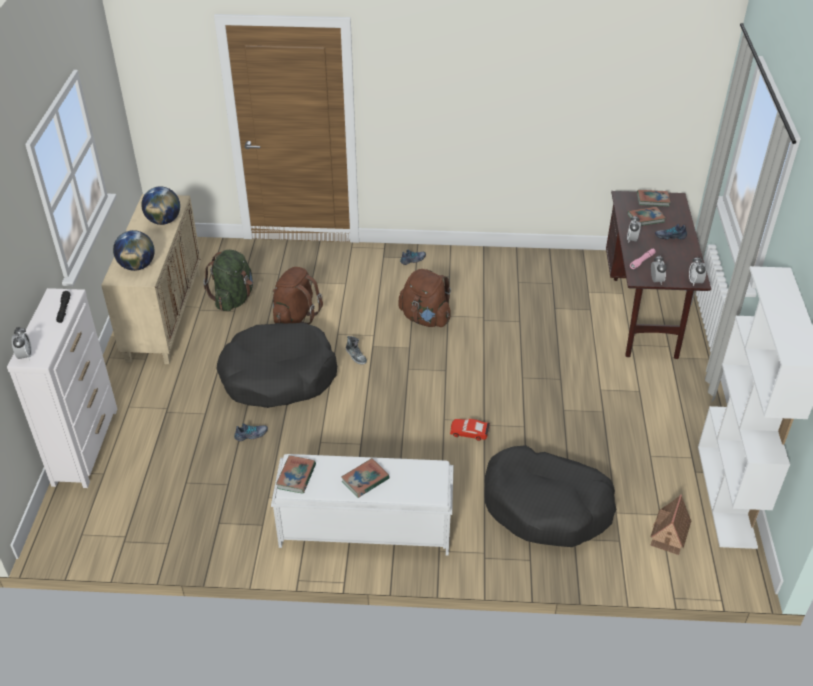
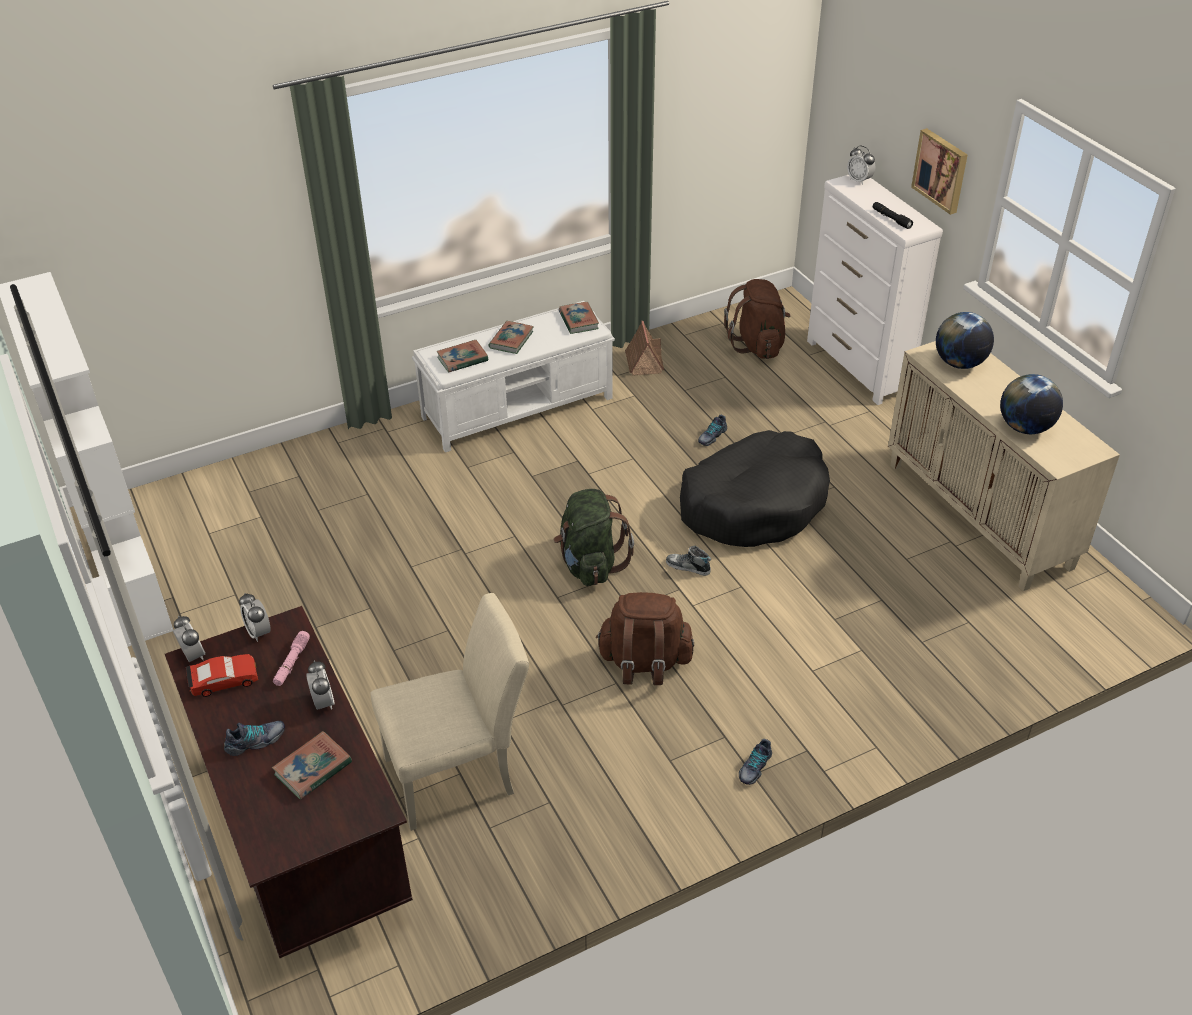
camera: 150 degrees right, 0 degrees up
green backpack [203,250,253,311] -> green backpack moved to [553,489,634,586]
brown backpack [273,267,323,325] -> brown backpack moved to [724,279,791,359]
red toy car [450,419,490,441] -> red toy car moved to [186,654,258,697]
black dog bed [484,445,616,547] -> none
book [637,190,670,207] -> book moved to [437,340,488,373]
toy house [650,494,691,555] -> toy house moved to [625,321,664,376]
none -> beige chair [370,593,529,831]
none -> picture [911,128,968,215]

